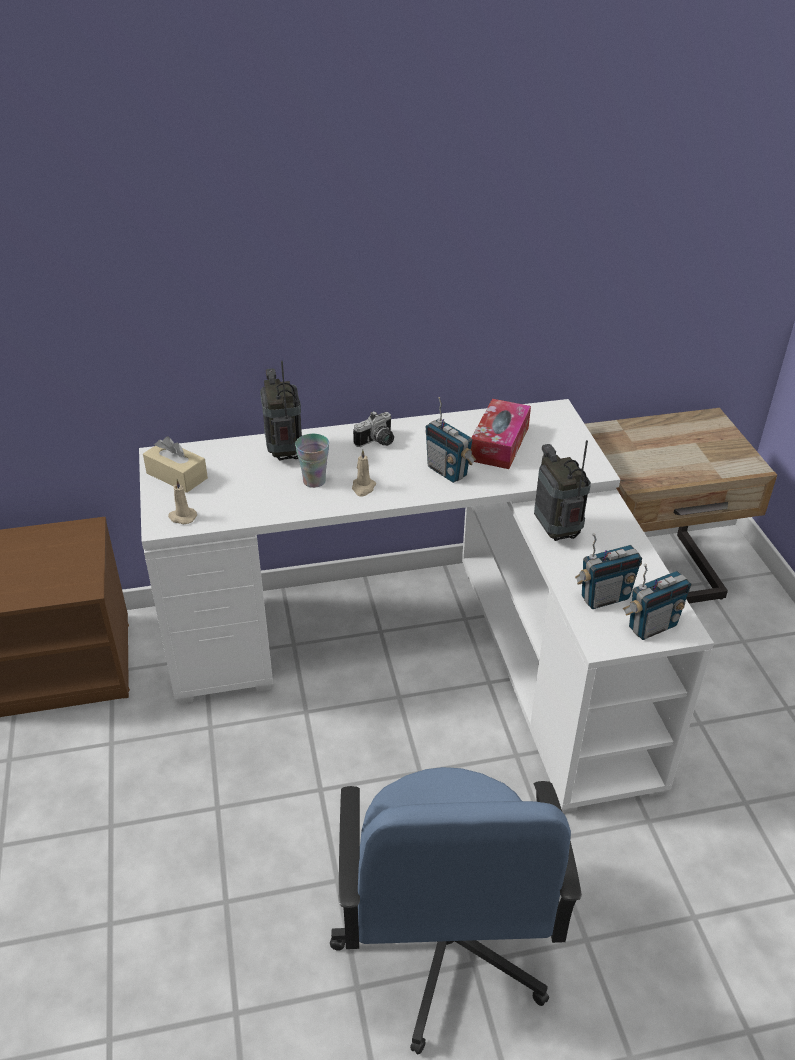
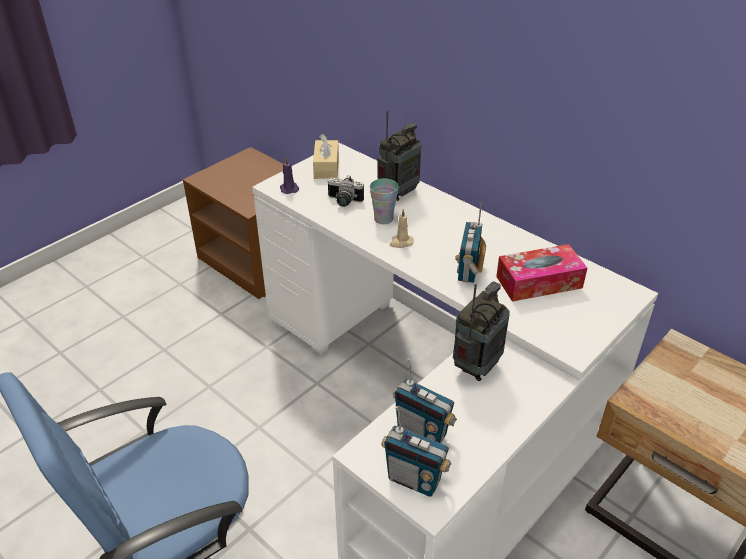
camera: 55 degrees right, 0 degrees up
beige candle [168,479,197,524] -> purple candle [280,157,299,194]
camera [353,411,394,447] -> camera moved to [328,176,364,207]

